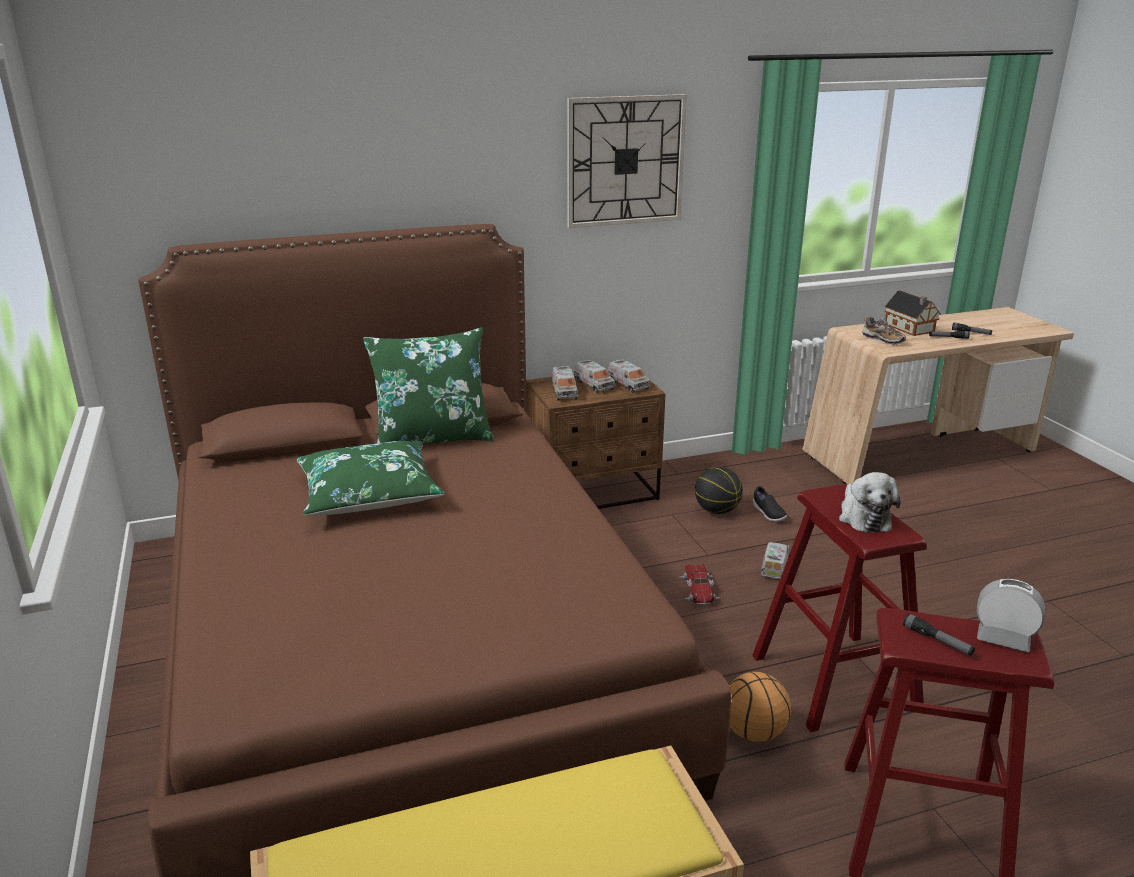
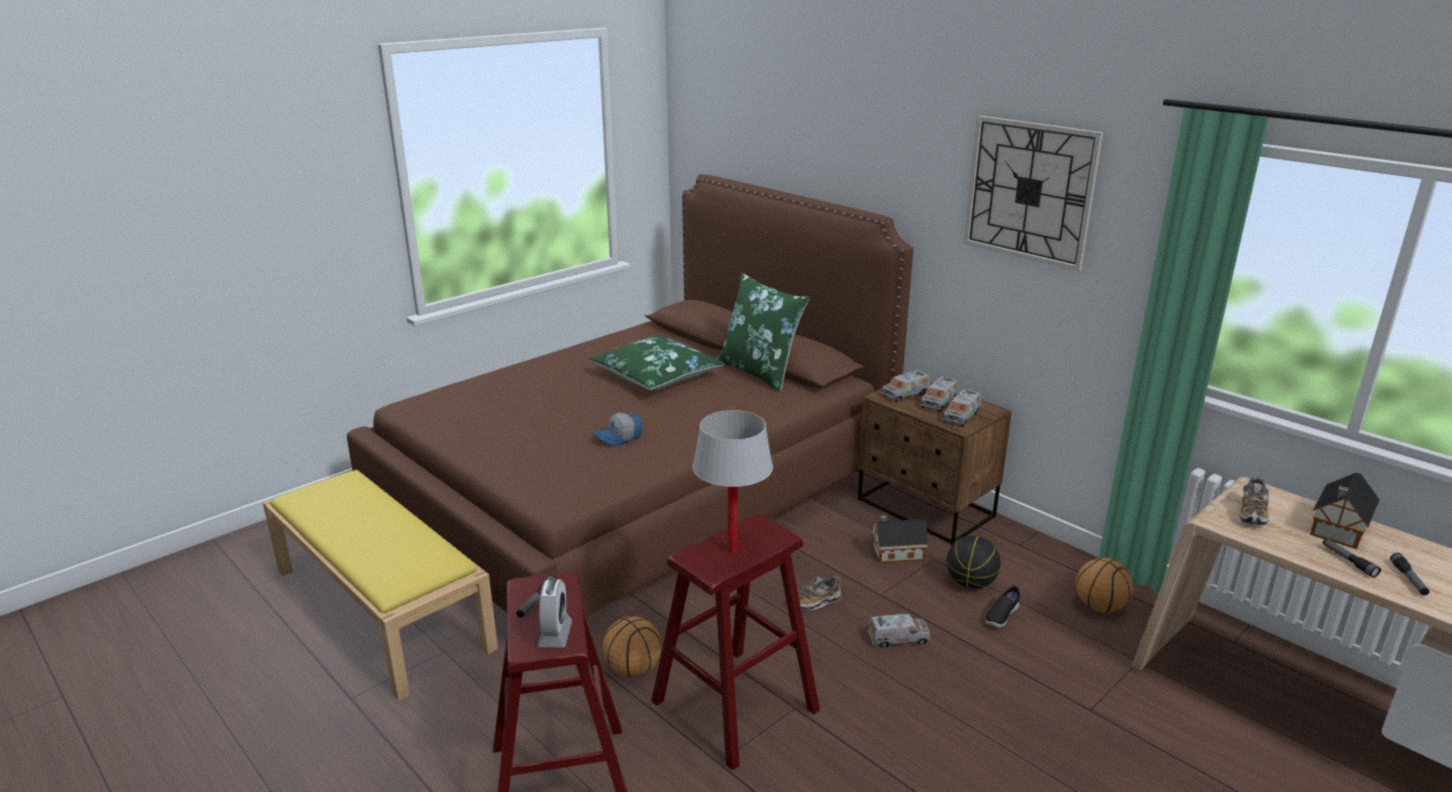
camera: 65 degrees right, 0 degrees up
toy car [680,564,720,604] -> shoe [798,576,841,610]
plush toy [839,472,901,533] -> white table lamp [693,410,773,553]
none -> cap [593,413,643,446]
none -> toy house [871,515,929,563]
none -> basketball [1076,558,1134,613]

